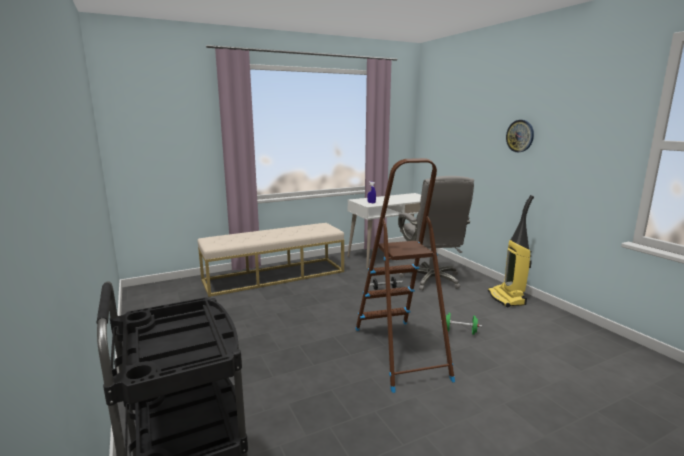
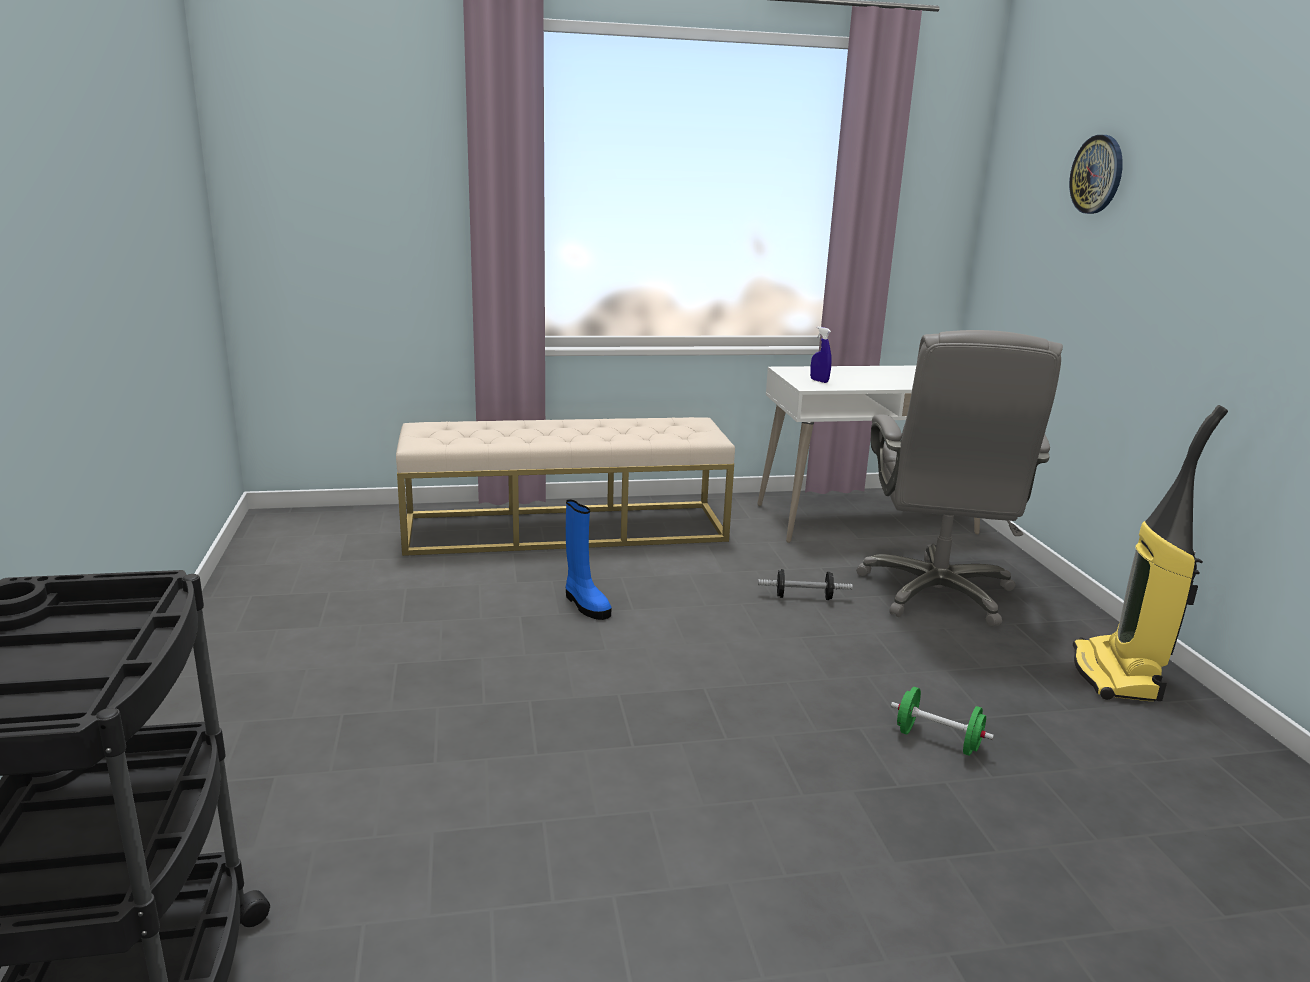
camera: 15 degrees right, 5 degrees up
brown step ladder [355,158,455,393] -> none
wall clock [506,120,534,152] -> wall clock moved to [1069,135,1123,214]
none -> blue boot [566,499,611,620]

